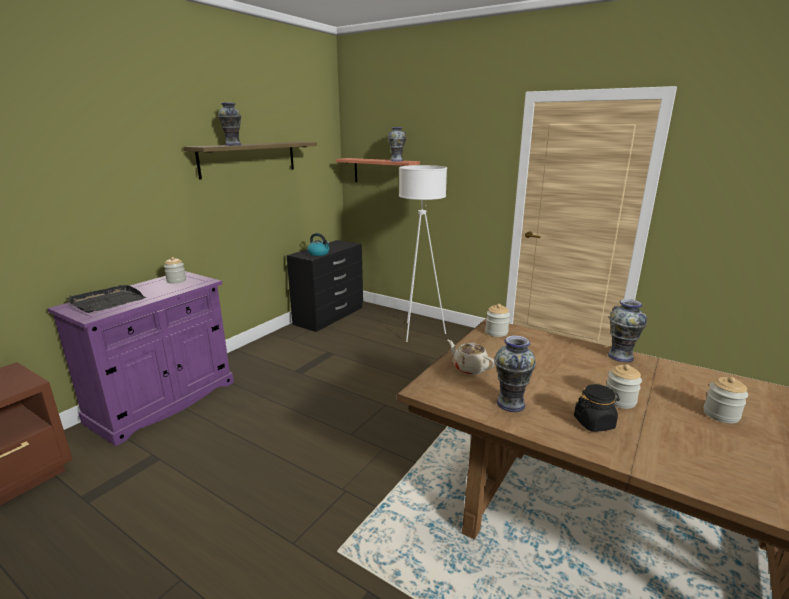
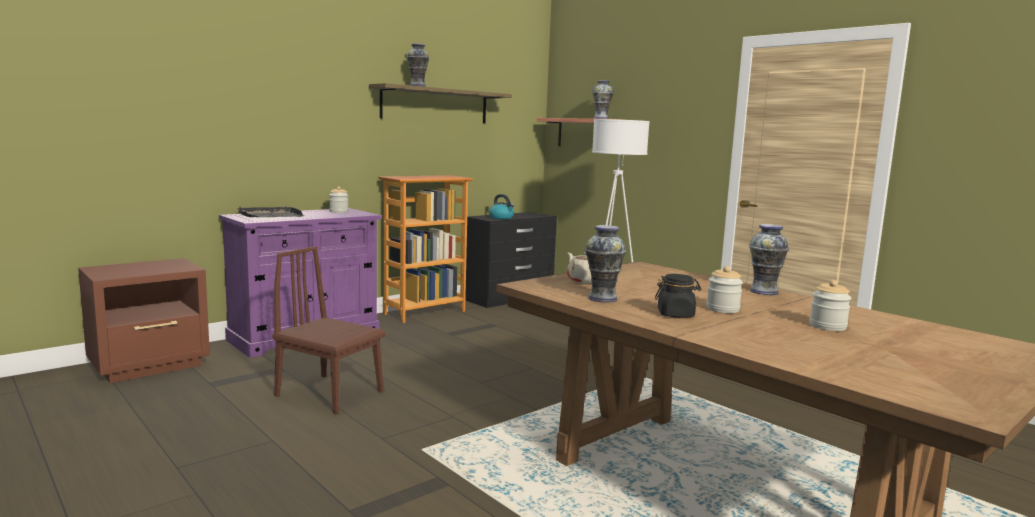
camera: 15 degrees right, 10 degrees down
jar [485,304,510,337] -> none
none -> brown chair [272,246,385,415]
none -> bookcase [378,175,473,323]

